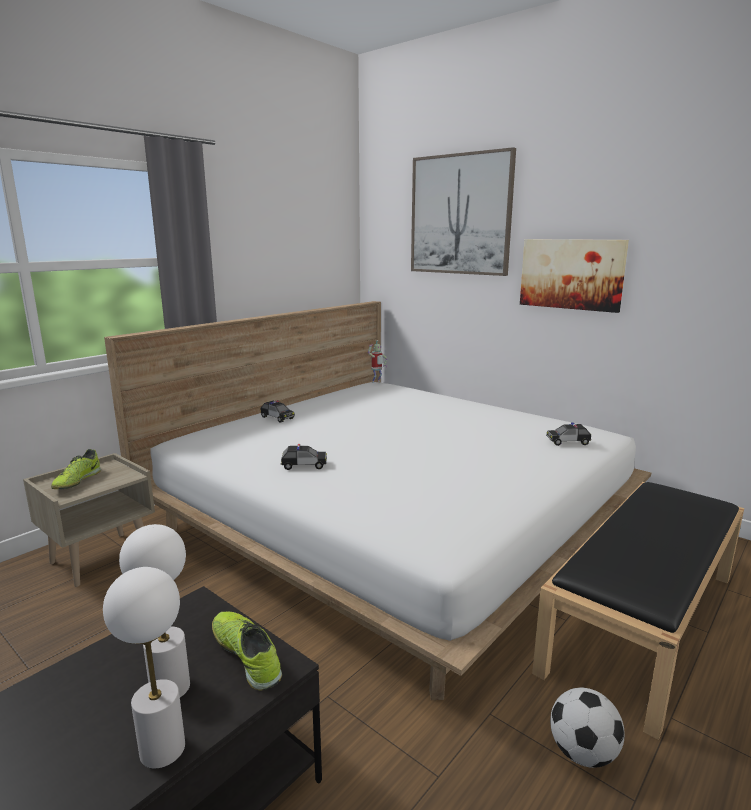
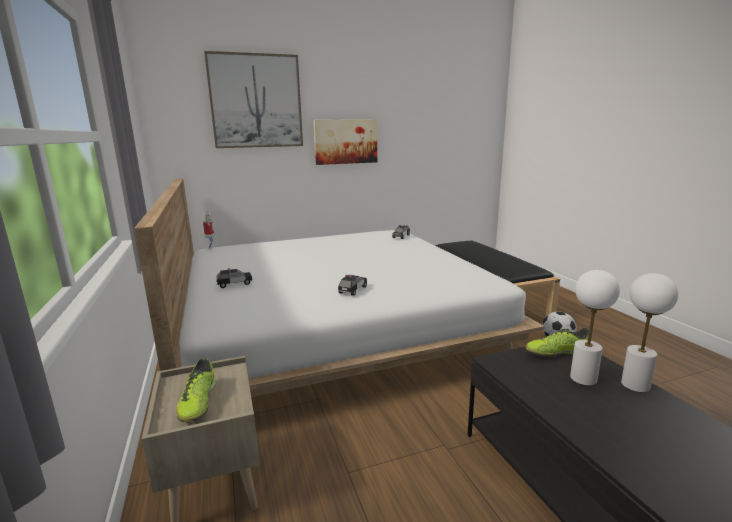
camera: 60 degrees left, 0 degrees up
shoe [51,449,101,489] -> shoe turned 45 degrees clockwise [176,359,216,422]

